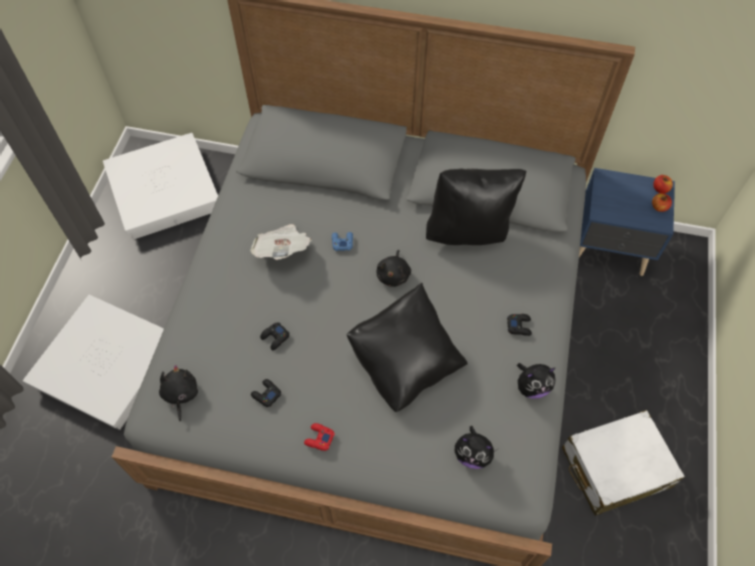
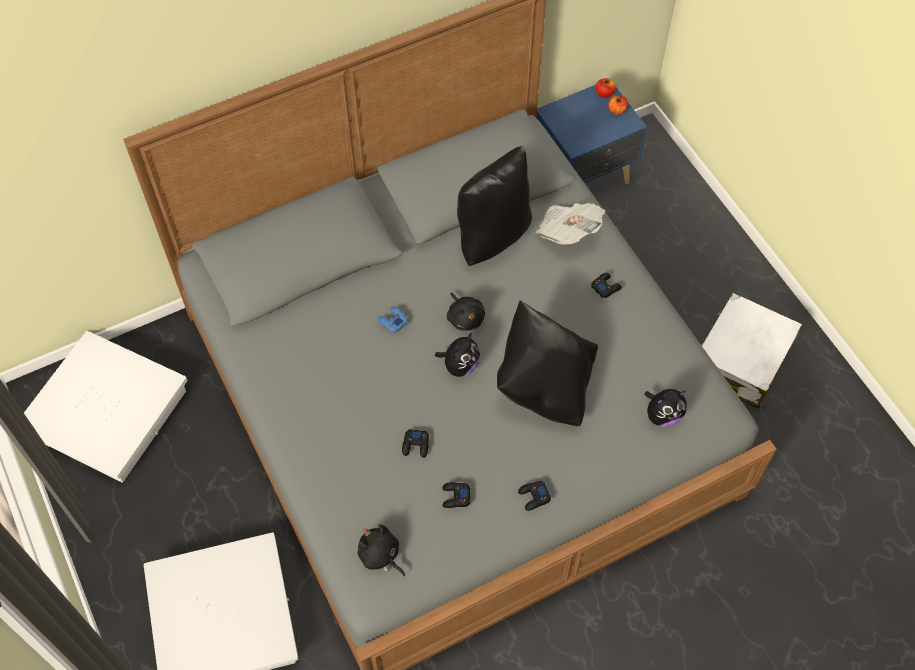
camera: 40 degrees left, 0 degrees up
newspaper [250,224,312,260] -> newspaper moved to [536,203,606,245]
red game controller [304,423,335,451] -> black game controller [518,481,551,511]
plush toy [517,363,556,399] -> plush toy moved to [435,333,480,377]

